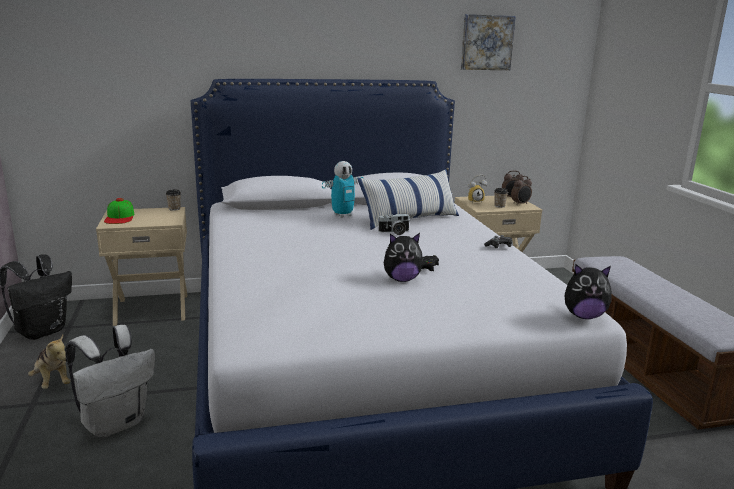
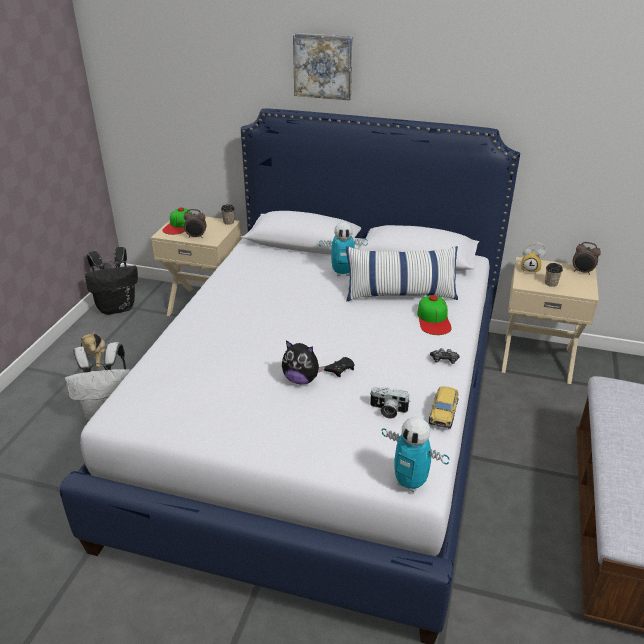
camera: 30 degrees right, 15 degrees up
camera [378,214,409,235] -> camera moved to [369,387,410,419]
picture [461,14,516,70] -> picture moved to [293,33,353,100]
alarm clock [511,176,532,205] -> alarm clock moved to [184,209,206,238]
plush toy [565,264,611,319] -> toy robot [382,417,449,492]
none -> cap [417,295,452,335]
none -> toy car [429,386,459,429]

